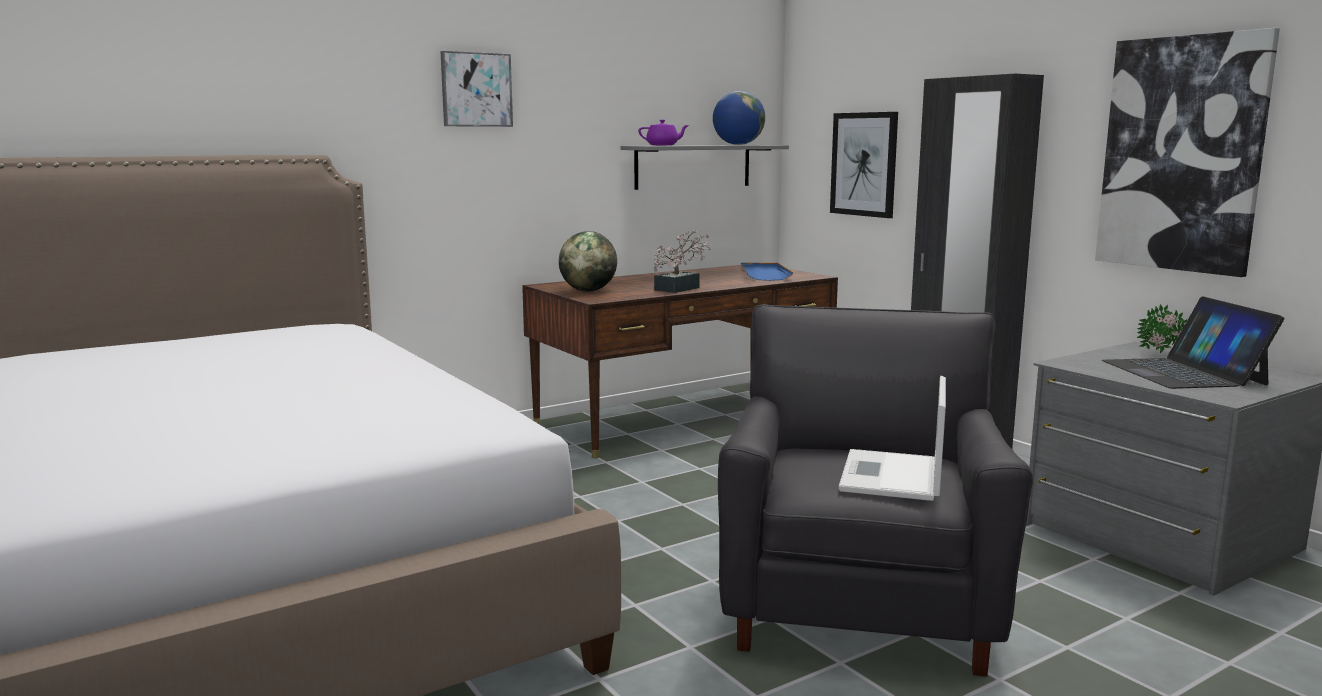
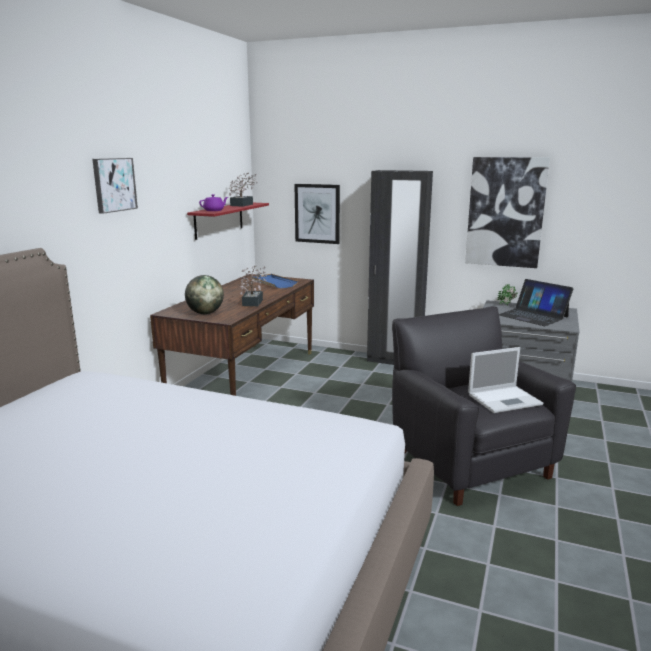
camera: 35 degrees left, 5 degrees up
grey shelf [620,145,789,190] -> red shelf [187,203,269,240]
globe [713,91,765,145] -> potted plant [229,172,257,207]
laptop [839,376,946,501] -> laptop turned 90 degrees counterclockwise [468,347,544,413]

